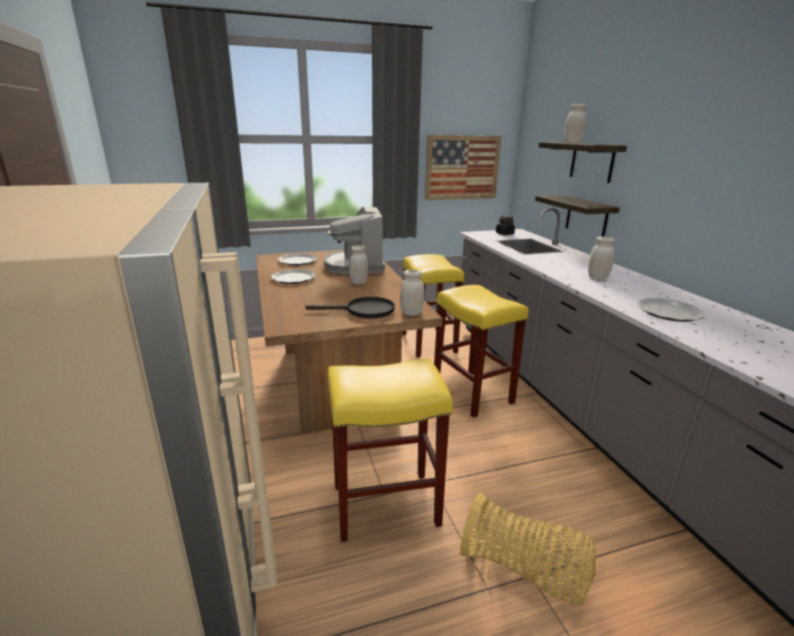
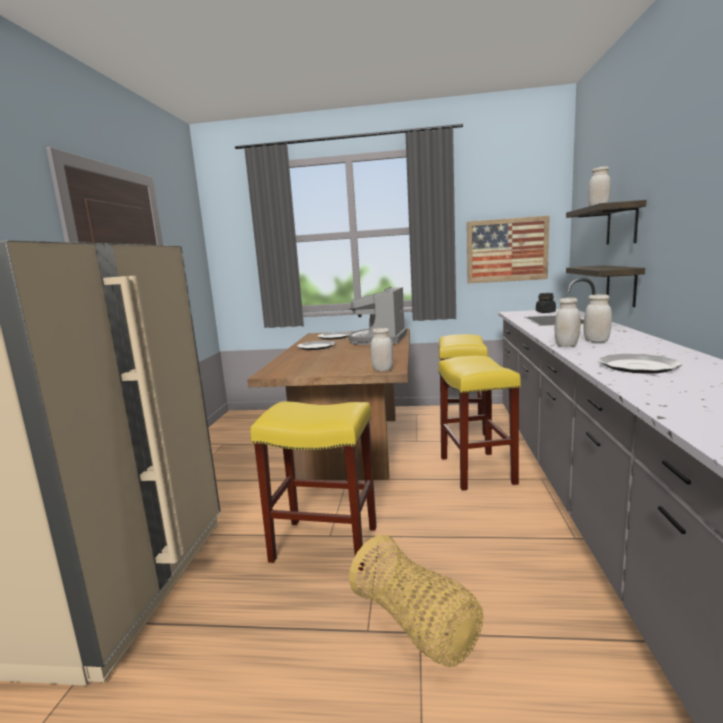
camera: 25 degrees right, 10 degrees down
black frying pan [305,297,395,318] -> none
white jar [349,245,368,285] -> white jar moved to [555,297,581,347]

